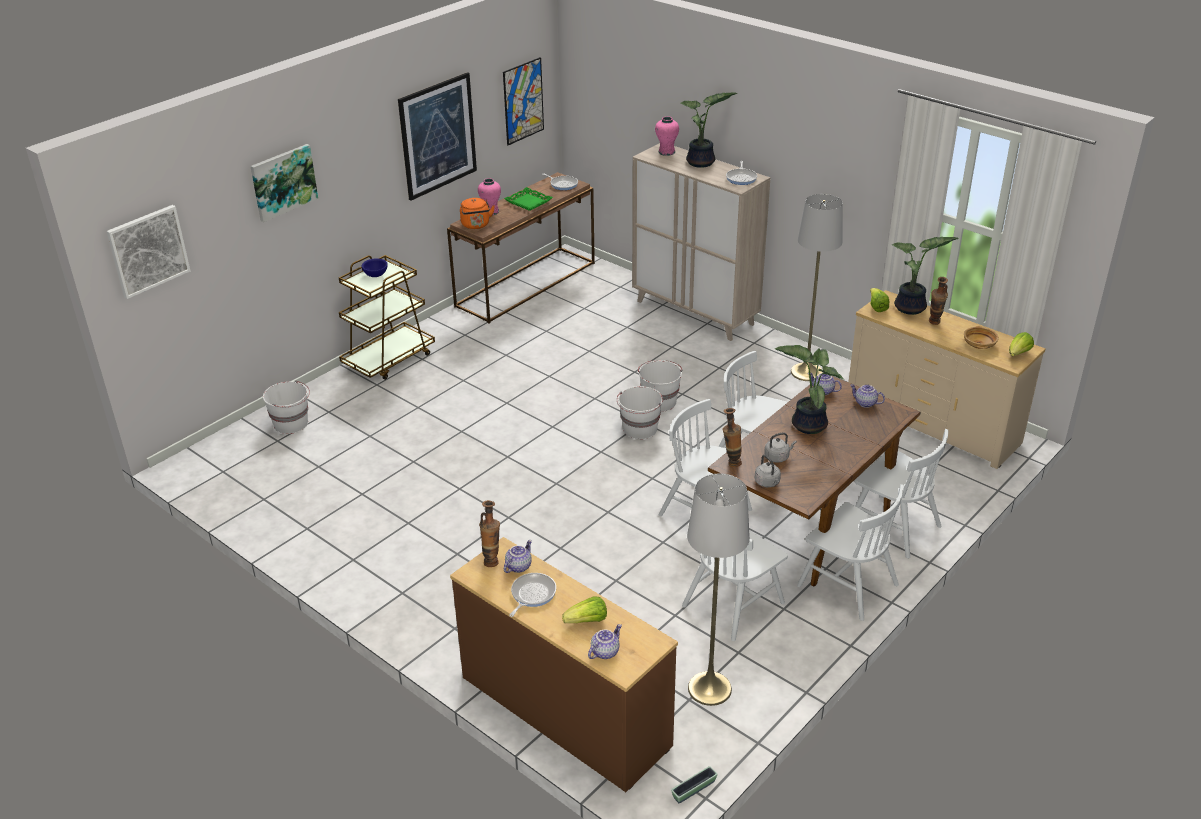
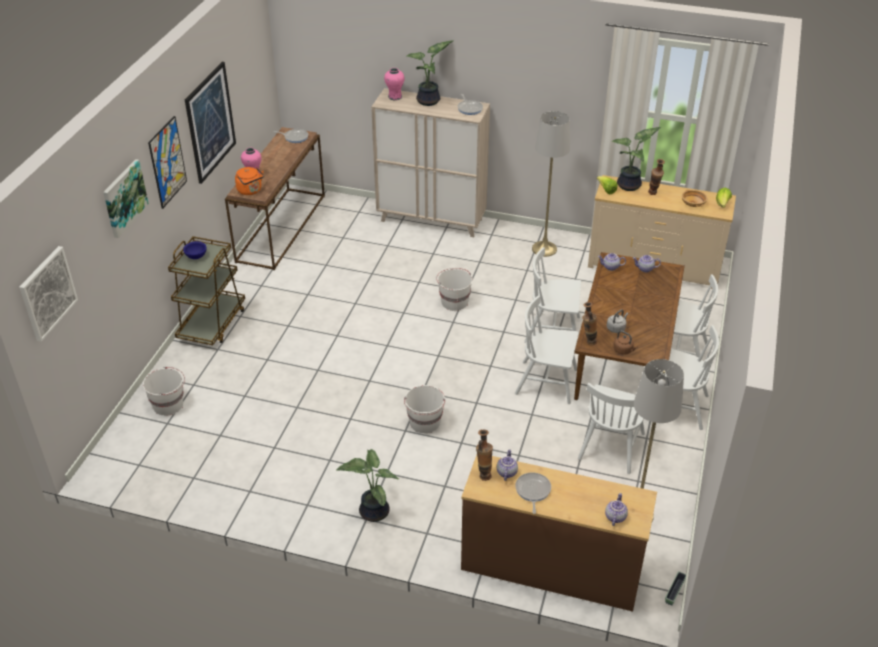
camera: 25 degrees left, 5 degrees up
picture [503,57,544,145] -> picture moved to [148,116,187,209]
green tray [504,187,553,211] -> none
lettuce [562,596,607,623] -> none
white bucket [617,386,663,439] -> white bucket moved to [404,385,445,434]
grey kettle [755,455,781,487] -> brown kettle [613,331,637,355]
potted plant [775,345,845,434] -> potted plant moved to [336,449,399,522]

